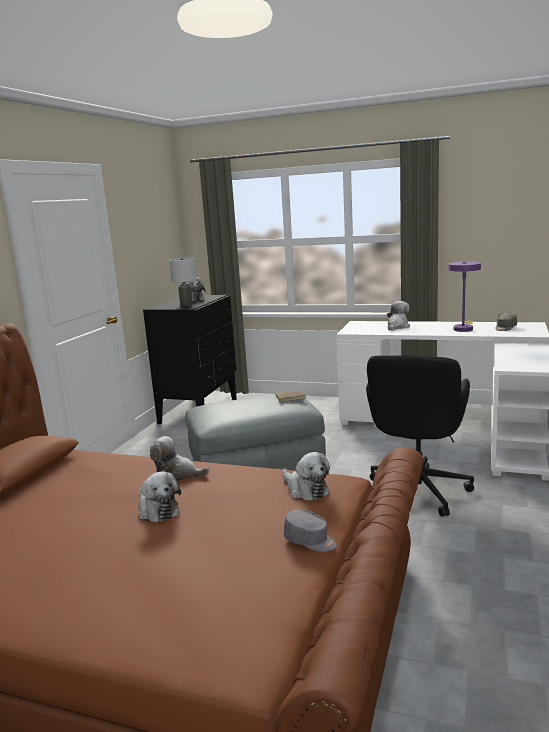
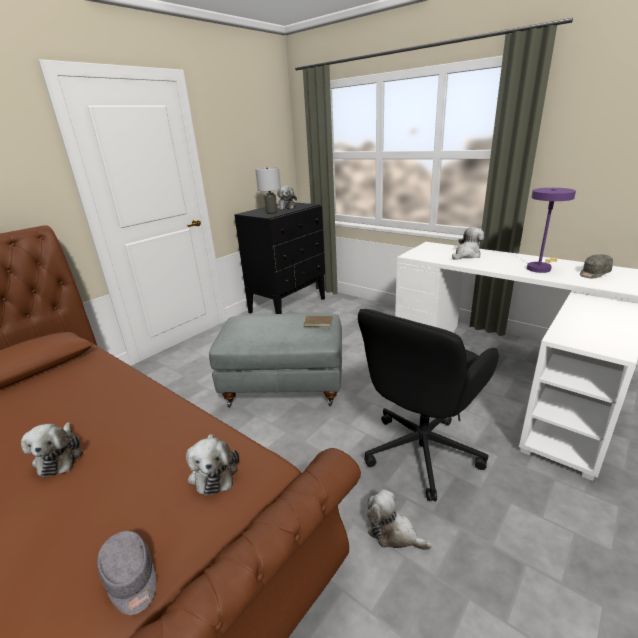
camera: 20 degrees right, 10 degrees up
plush toy [150,436,209,481] -> plush toy moved to [367,489,432,550]

